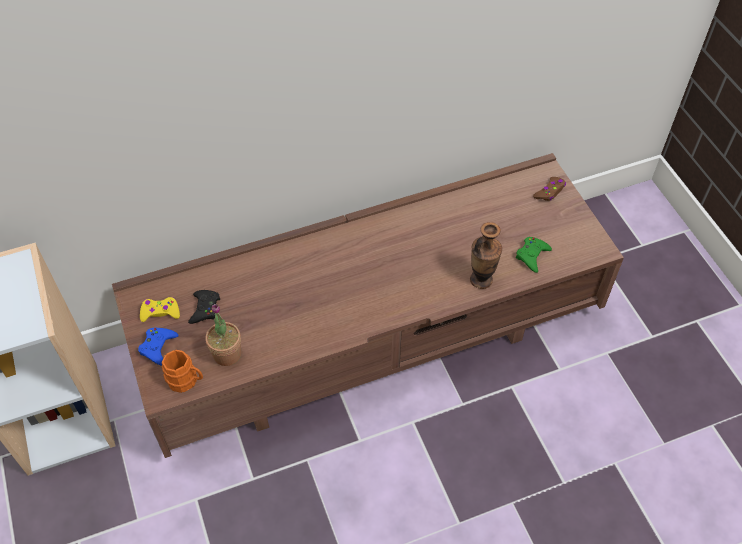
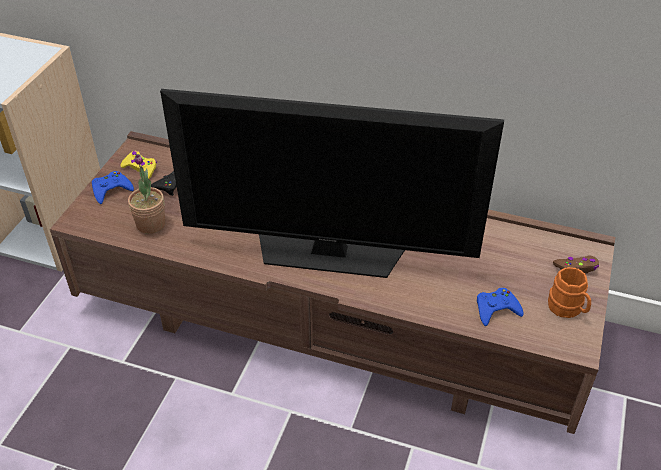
camera: 40 degrees right, 10 degrees down
orange mug [162,350,203,393] -> orange mug moved to [548,267,591,318]
vase [470,222,502,289] -> none
green game controller [516,237,552,273] -> blue game controller [477,288,524,326]
none -> television [160,89,504,278]

